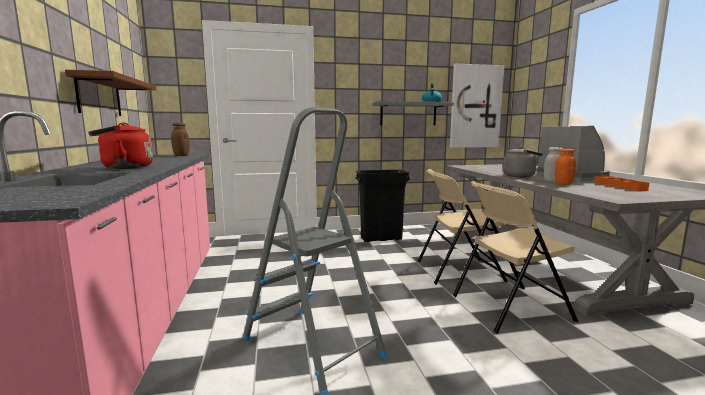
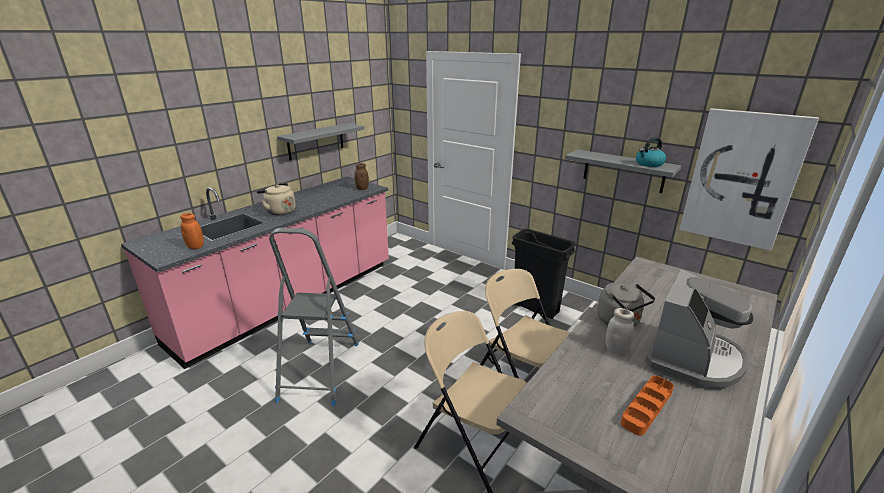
camera: 50 degrees right, 15 degrees up
brown shelf [65,70,156,116] -> grey shelf [277,123,364,161]
red kettle [88,122,153,169] -> beige kettle [256,183,296,215]
orange jar [555,149,576,185] -> orange jar moved to [180,213,204,249]

